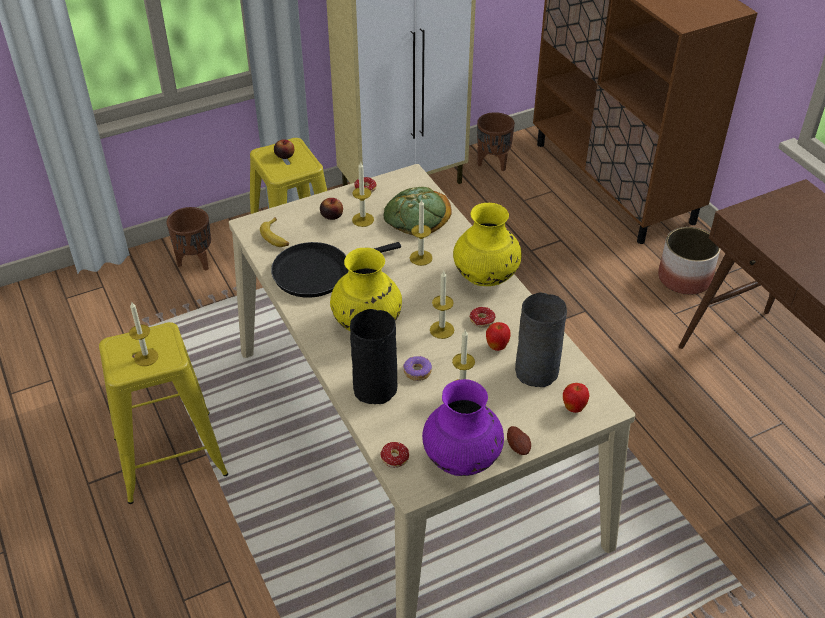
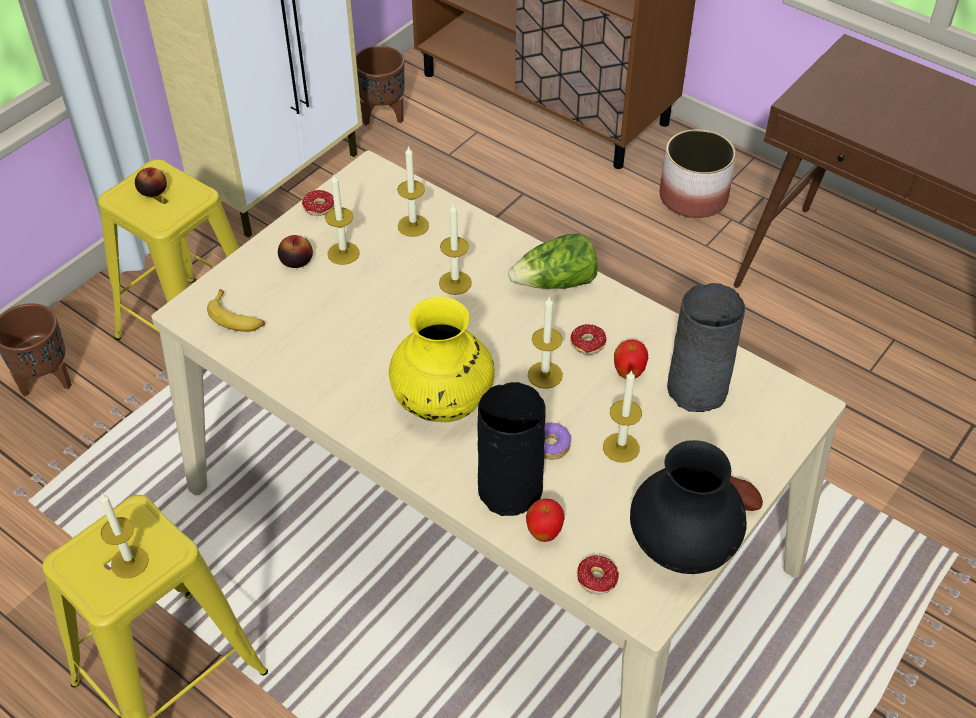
camera: 25 degrees left, 5 degrees up
black frying pan [271,242,401,298] -> none
bread [384,187,452,235] -> candle [397,145,429,237]
purple vase [422,379,504,476] -> black vase [630,440,747,574]
yellow vase [453,203,521,286] -> lettuce [508,234,598,289]
apple [563,383,590,413] -> apple moved to [526,498,565,542]

